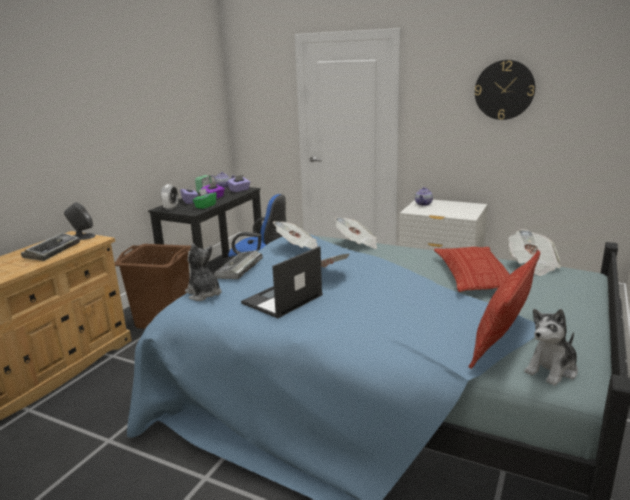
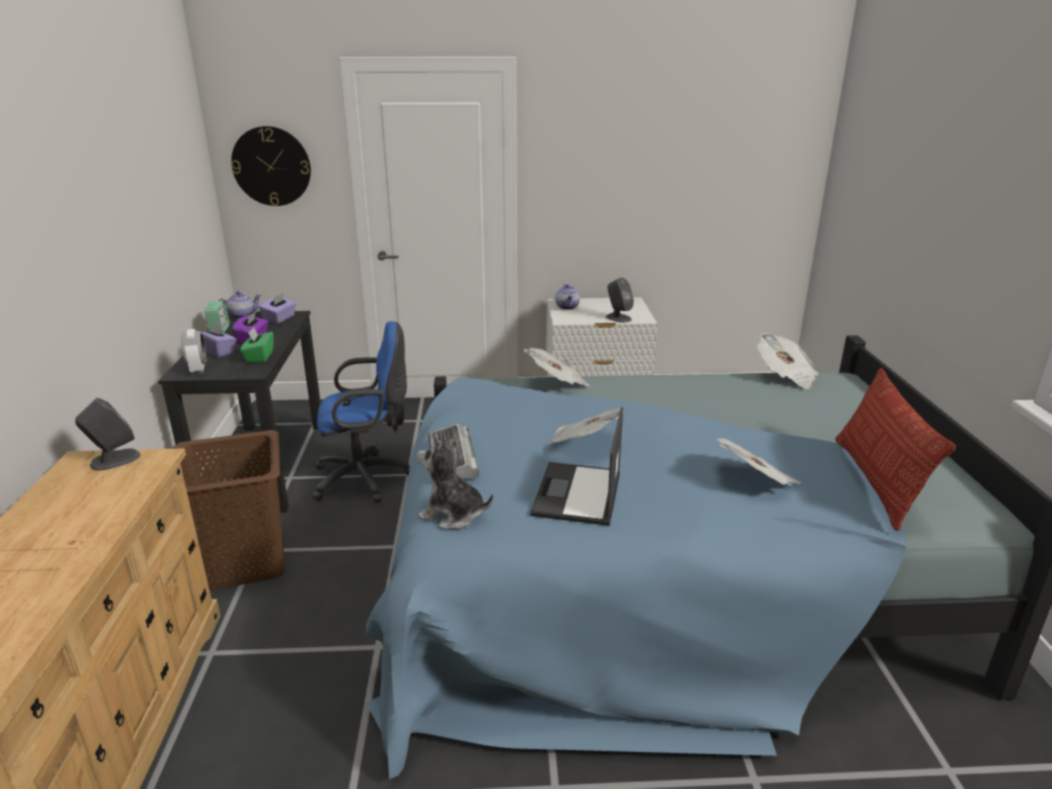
camera: 30 degrees left, 5 degrees up
keyboard [21,233,80,261] -> none
newspaper [273,221,318,249] -> newspaper moved to [716,438,801,486]
pillow [434,247,510,292] -> none
wall clock [475,60,535,120] -> wall clock moved to [231,126,311,206]
plush toy [524,309,578,386] -> none
none -> grey speaker [606,278,634,323]

